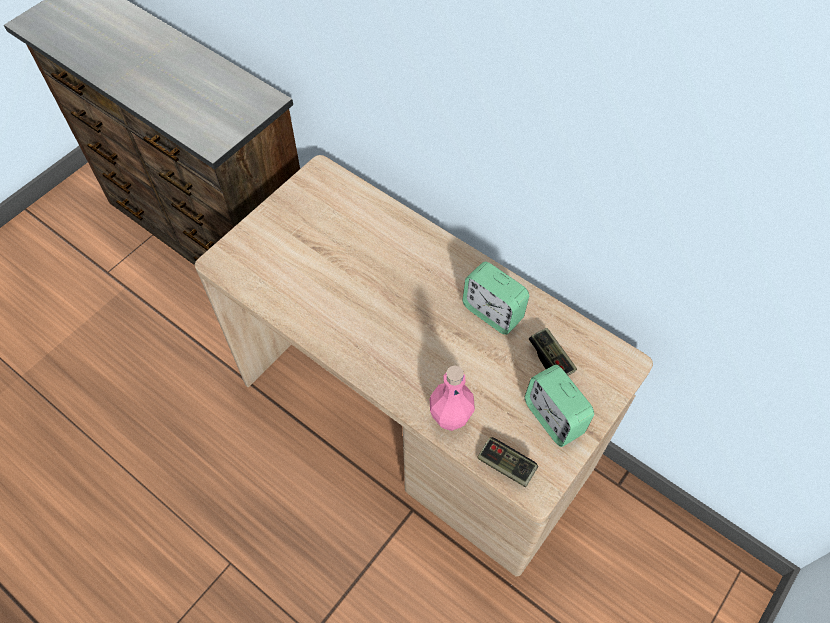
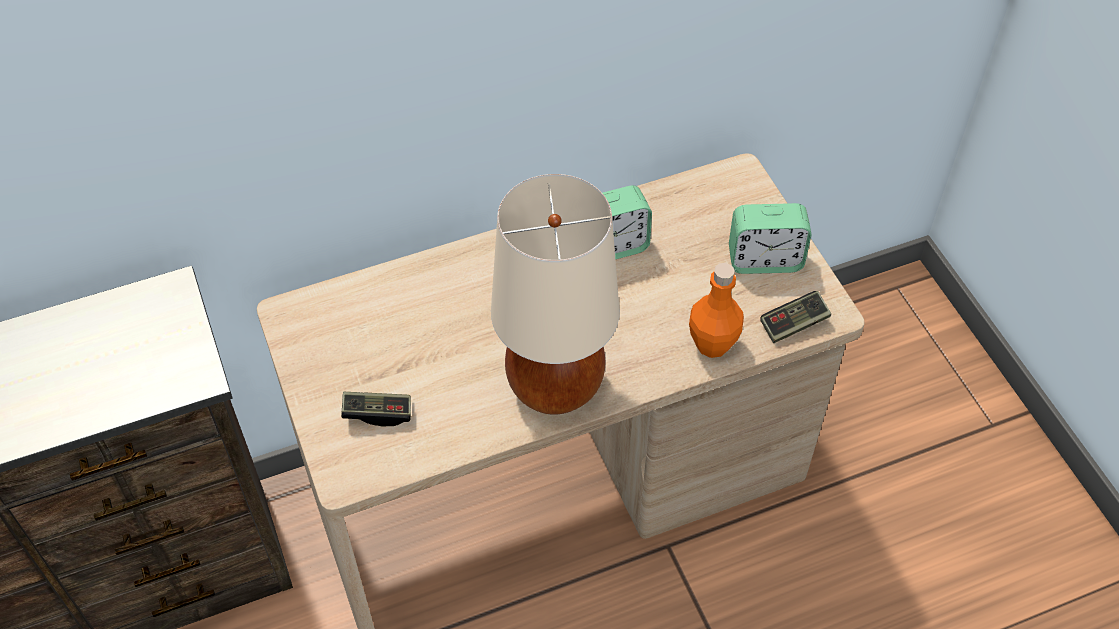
camera: 60 degrees left, 5 degrees down
pink bottle [430,365,475,431] -> orange bottle [689,263,744,358]
game controller [529,328,577,376] -> game controller moved to [341,391,411,426]
none -> beige table lamp [491,174,619,415]

